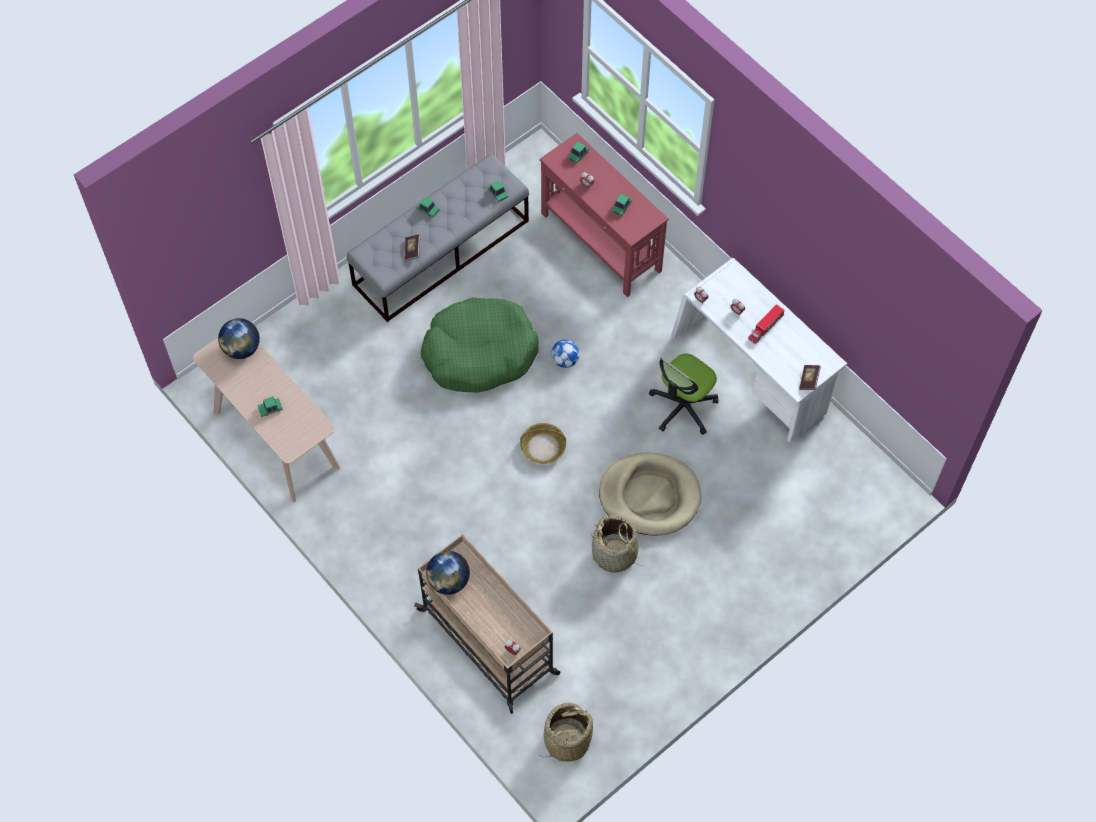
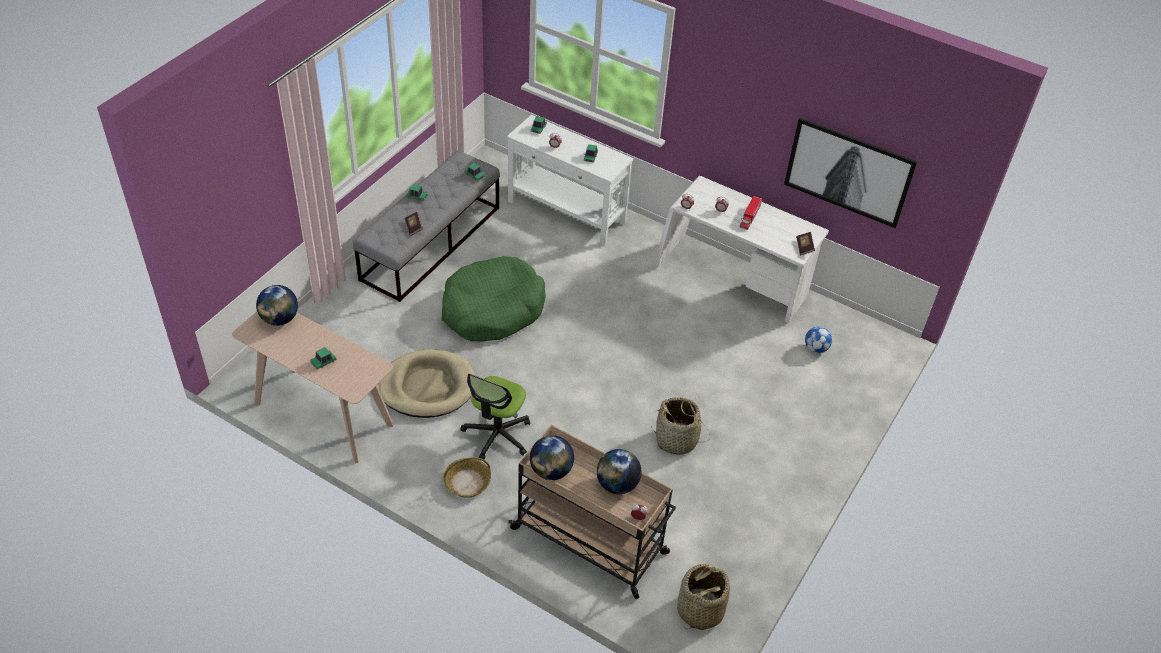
camera: 20 degrees left, 15 degrees down
basket [520,423,566,464] -> basket moved to [443,457,491,498]
red console table [540,133,669,297] -> white console table [507,115,634,246]
football [551,339,580,368] -> football moved to [805,326,832,353]
beige dog bed [599,452,701,536] -> beige dog bed moved to [378,349,475,418]
office chair [649,354,719,435] -> office chair moved to [461,373,530,460]
none -> globe [597,449,642,494]
none -> picture [784,118,918,228]

